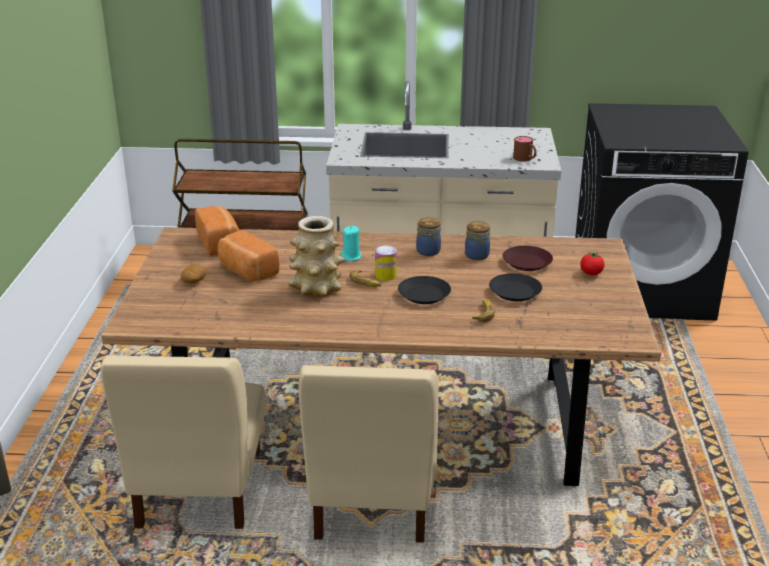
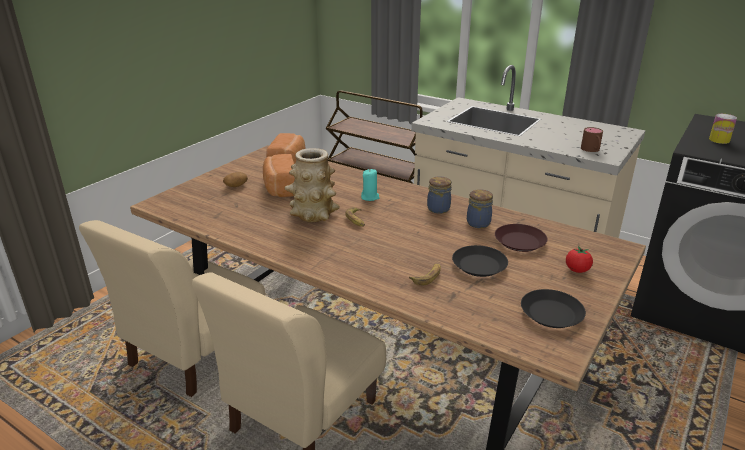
camera: 30 degrees right, 0 degrees up
can [375,245,397,281] -> can moved to [709,114,737,144]
black plate [398,276,451,304] -> black plate moved to [521,289,586,328]

